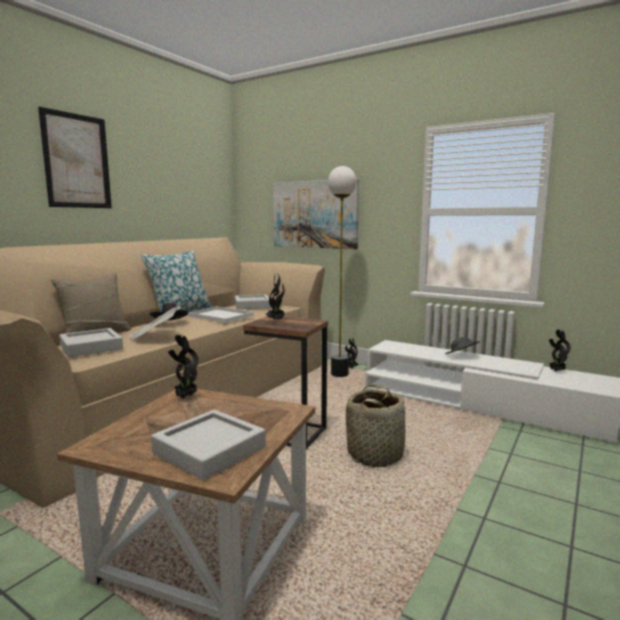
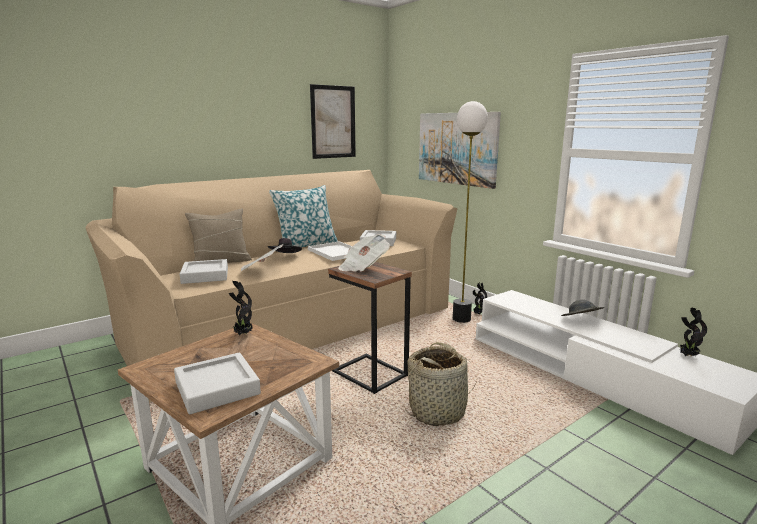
camera: 20 degrees right, 5 degrees up
picture [38,107,112,208] -> picture moved to [310,84,356,159]
potted plant [266,272,285,321] -> newspaper [338,234,390,272]

